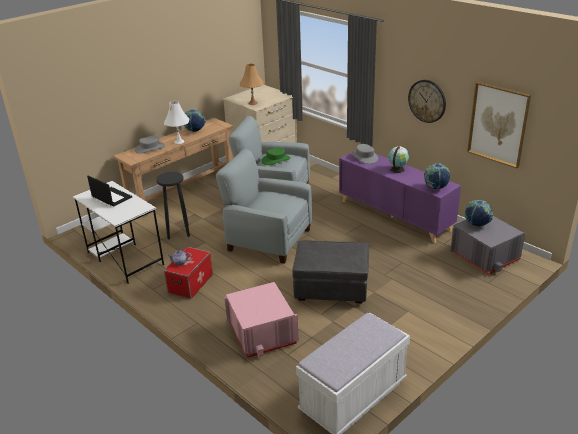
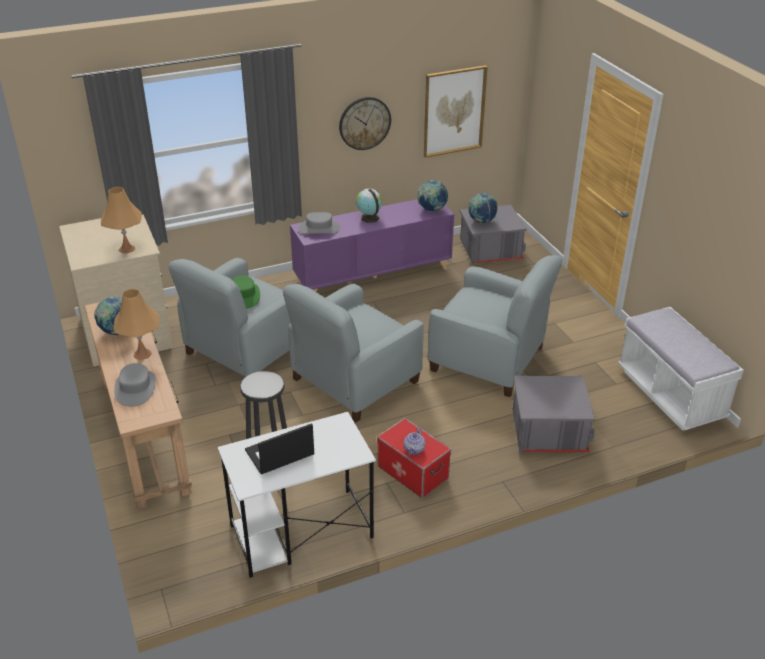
camera: 70 degrees left, 5 degrees up
white table lamp [164,101,189,144] -> orange table lamp [114,289,159,360]
pink storage box [224,282,299,358] -> grey storage box [513,375,595,454]
grey ottoman [292,240,369,303] -> grey armchair [427,255,562,397]

